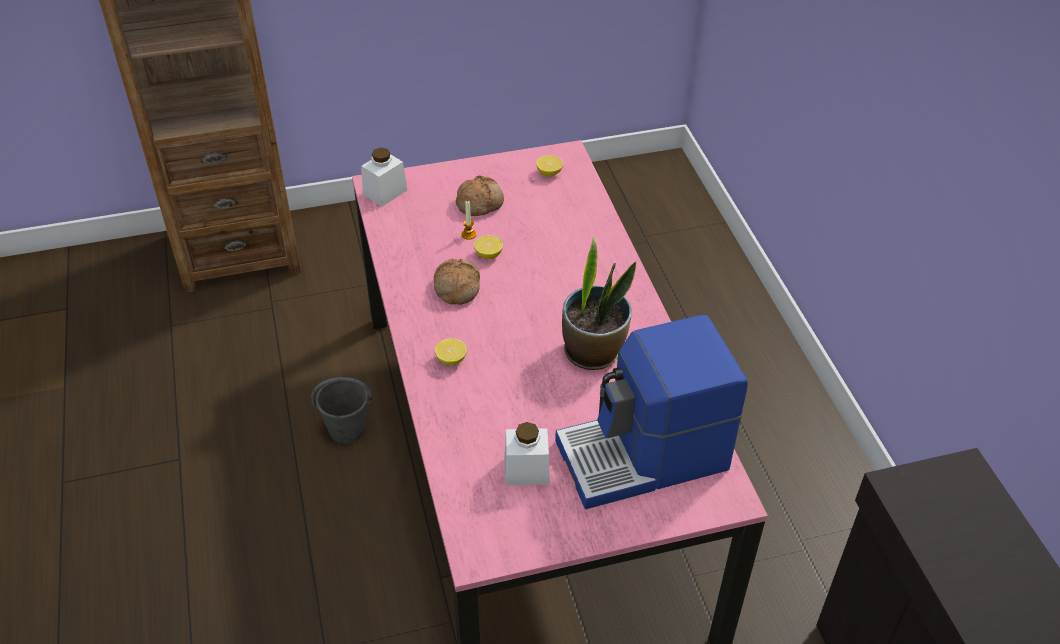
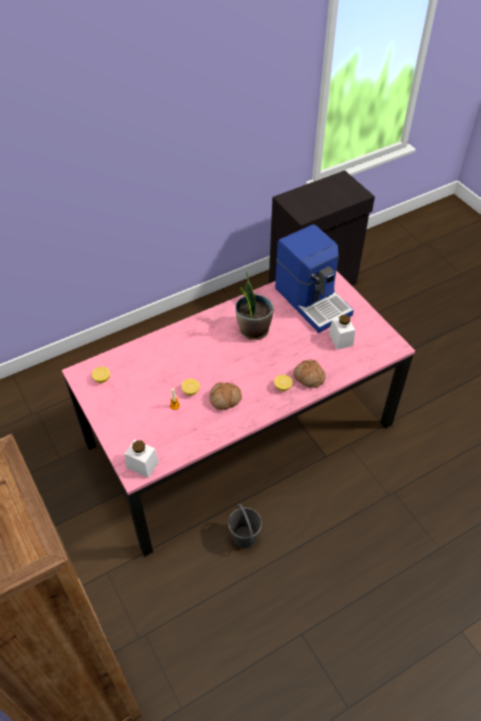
camera: 105 degrees left, 5 degrees up
bread [456,176,504,216] -> bread moved to [293,360,326,388]

